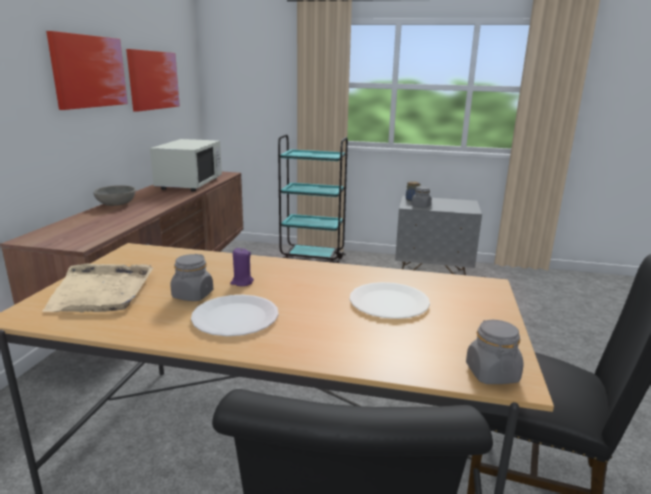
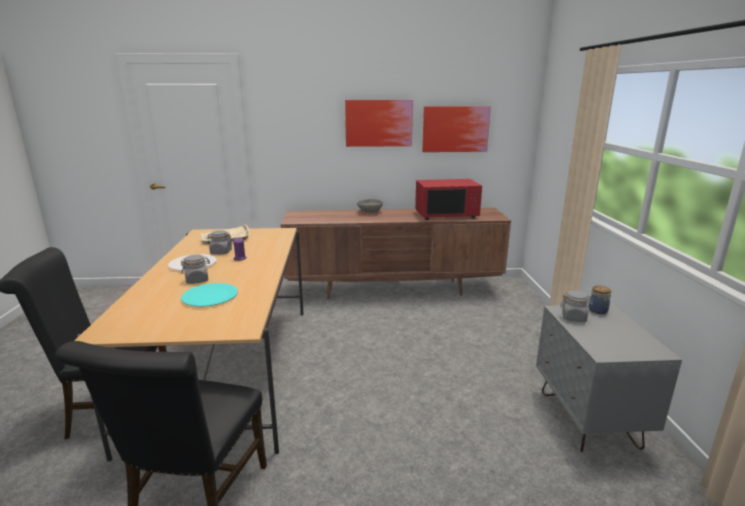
camera: 75 degrees right, 0 degrees up
white microwave [150,139,222,191] -> red microwave [415,179,482,220]
turquoise cart [278,134,348,263] -> none
white plate [350,282,430,319] -> turquoise plate [181,283,238,307]
grey jar [466,320,524,384] -> grey jar moved to [181,254,210,284]

